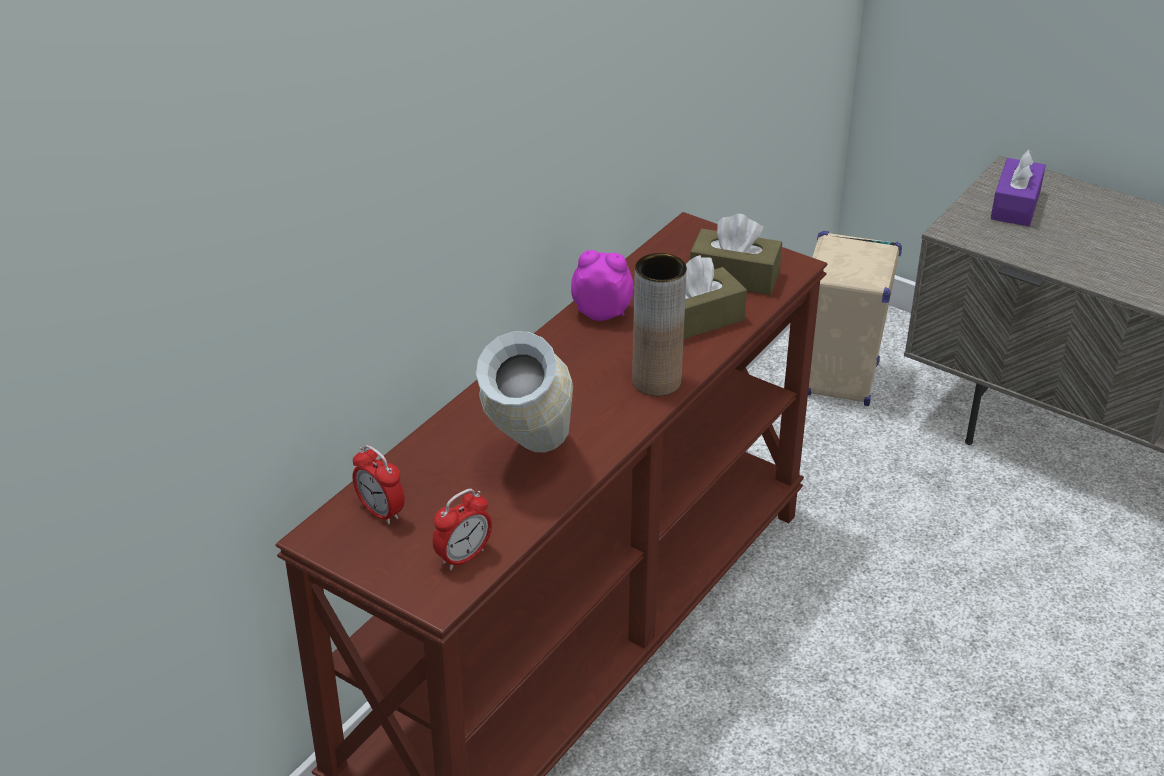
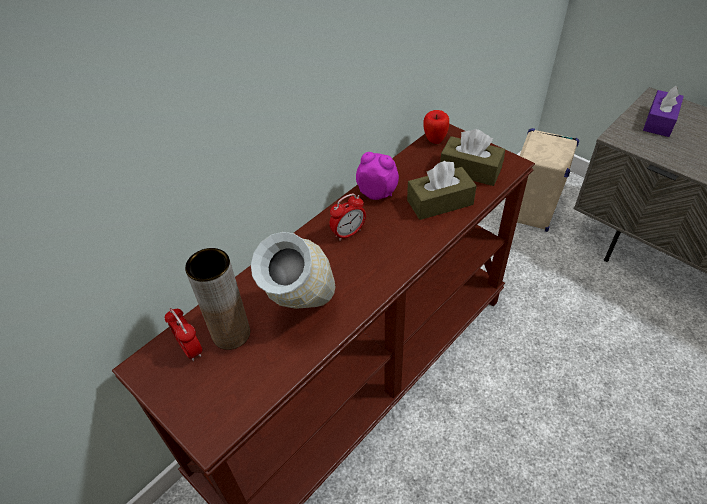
camera: 10 degrees right, 10 degrees up
alarm clock [433,489,492,570] -> alarm clock moved to [329,193,366,241]
brown vase [632,253,687,396] -> brown vase moved to [185,248,250,350]
none -> apple [423,110,449,144]

